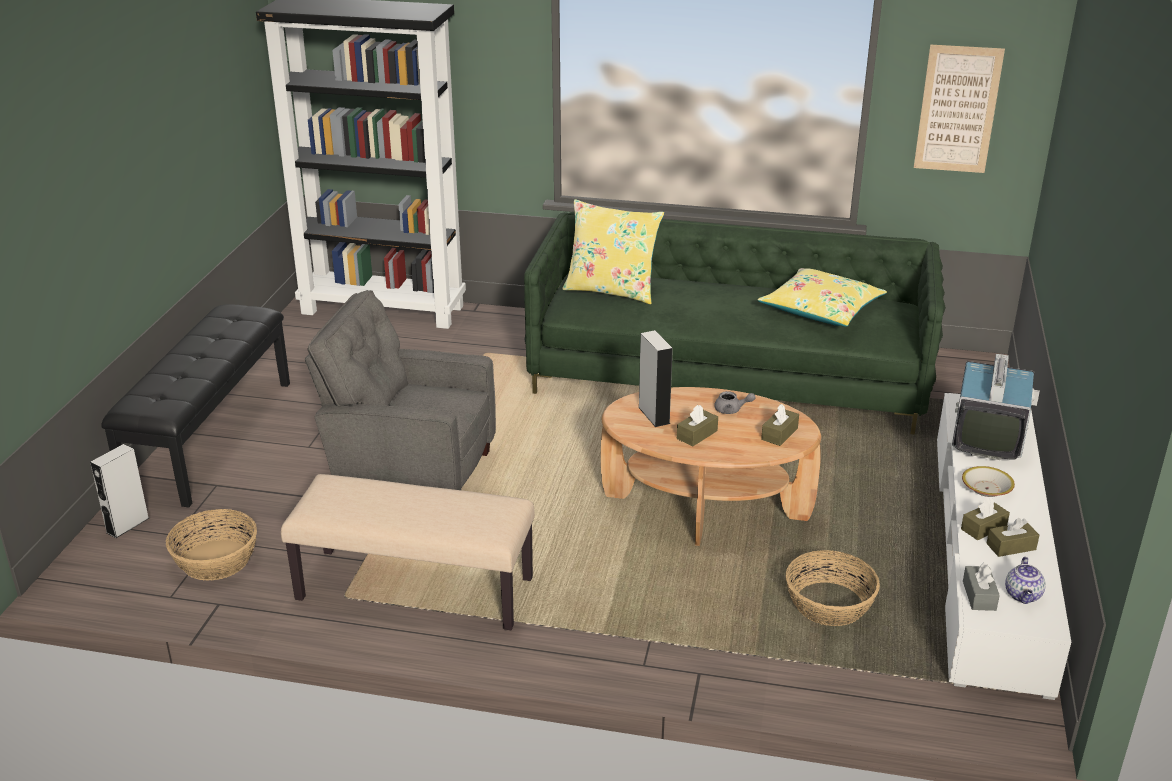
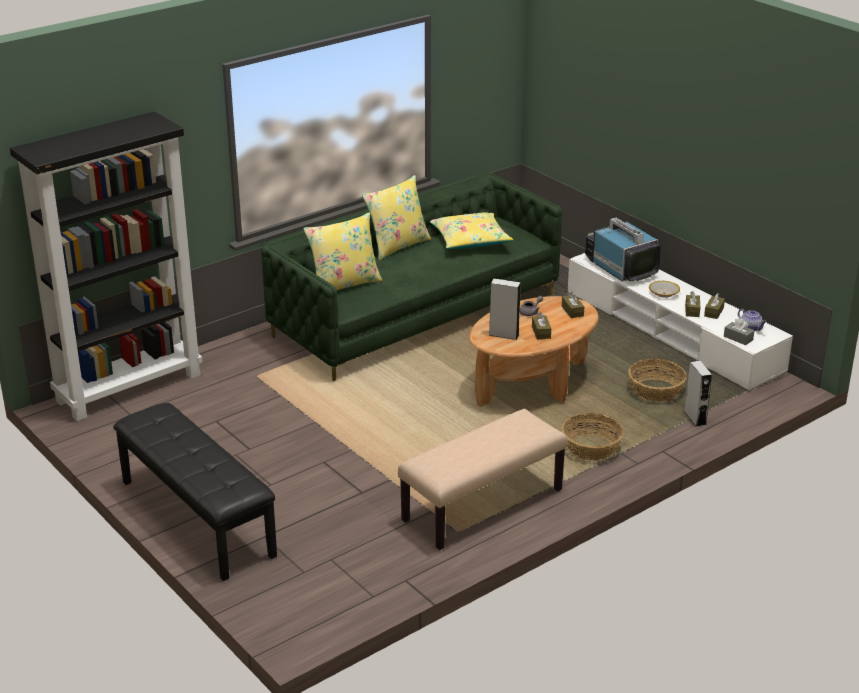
camera: 50 degrees left, 0 degrees up
grey speaker [90,444,149,538] -> grey speaker moved to [685,361,712,427]
basket [166,509,257,581] -> basket moved to [561,413,623,460]
grey armchair [305,290,496,490] -> none
picture [914,45,1005,173] -> none
none -> yellow pillow [362,175,431,260]

